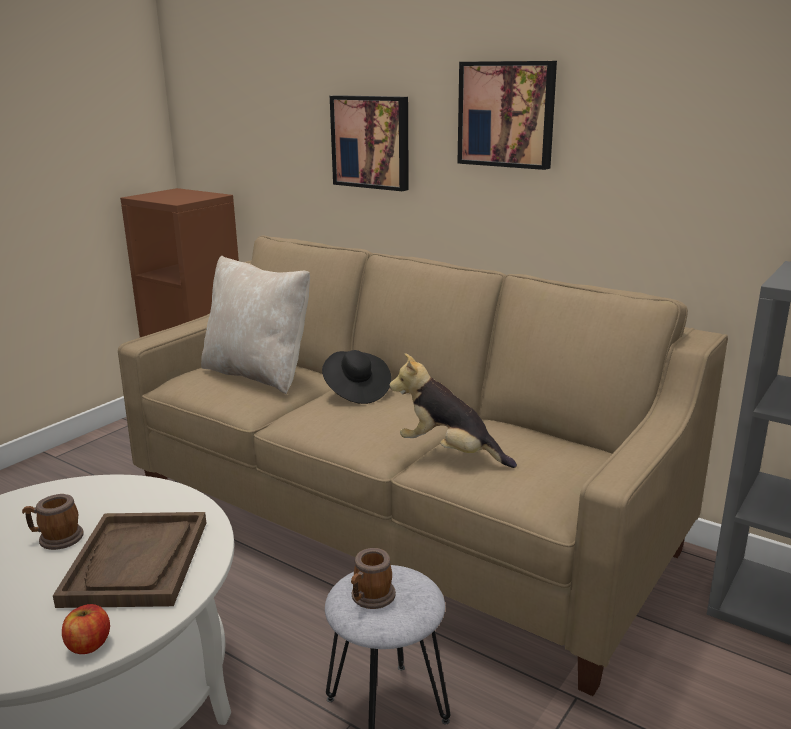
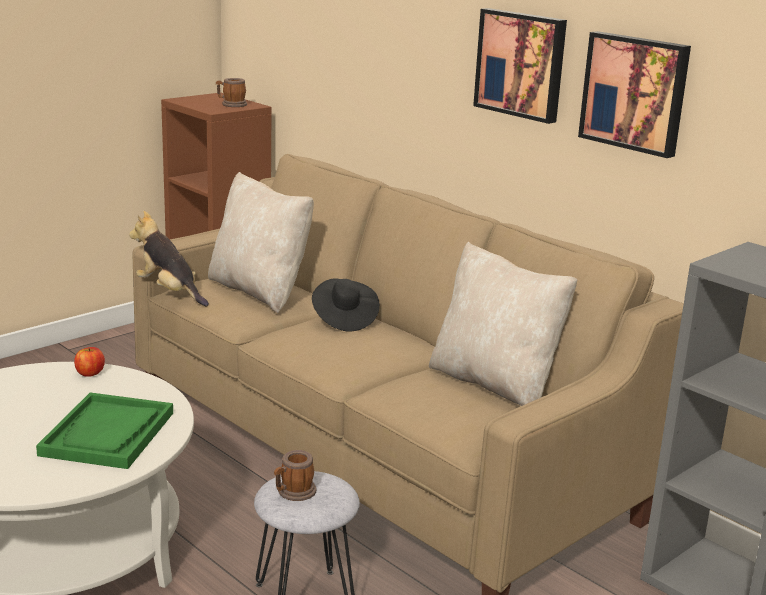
camera: 10 degrees right, 0 degrees up
mug [22,494,84,550] -> mug moved to [216,78,247,107]
brown tray [53,512,206,608] -> green tray [36,392,173,469]
apple [62,604,110,654] -> apple moved to [74,347,105,377]
picture [330,95,409,191] -> picture moved to [578,31,691,158]
plush toy [390,353,517,468] -> plush toy moved to [129,211,209,307]
none -> beige pillow [429,242,577,406]

